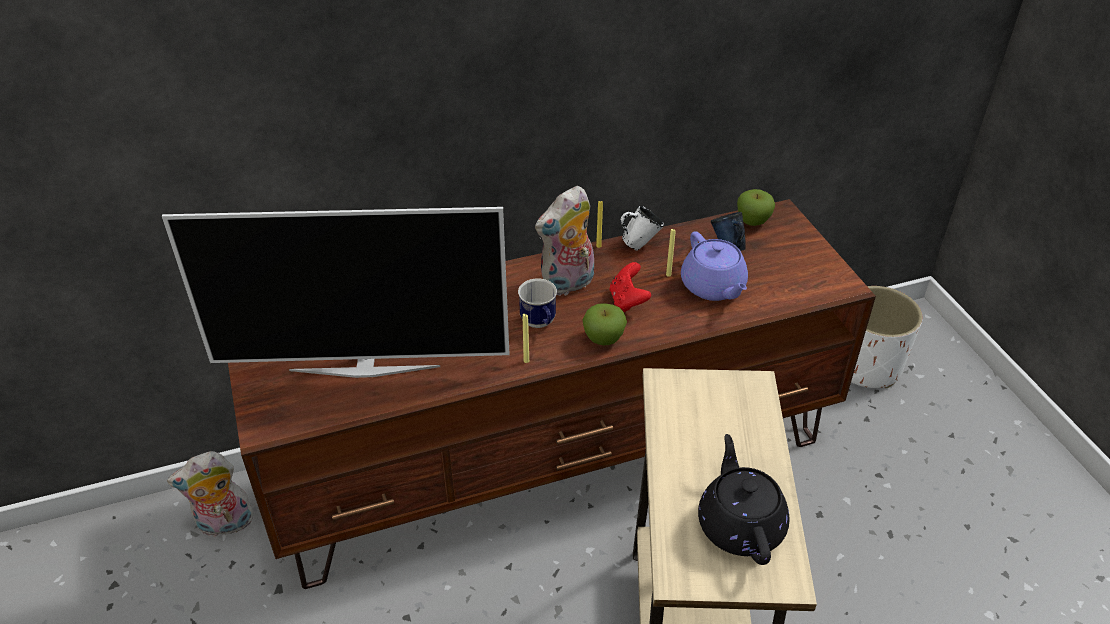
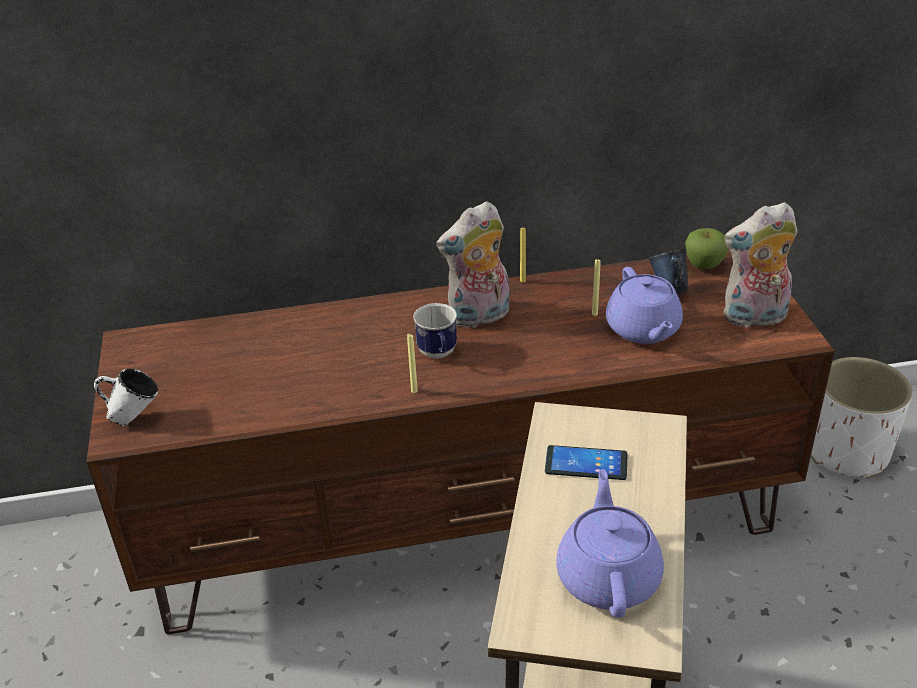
camera: 10 degrees right, 5 degrees down
television [162,207,509,378] -> none
plush toy [167,451,254,537] -> plush toy moved to [724,202,798,329]
apple [583,303,627,345] -> none
red game controller [610,262,651,312] -> none
white mug [621,206,664,251] -> white mug moved to [94,369,158,426]
black teapot [698,434,790,565] -> purple teapot [556,469,664,618]
none -> phone [545,445,628,480]

